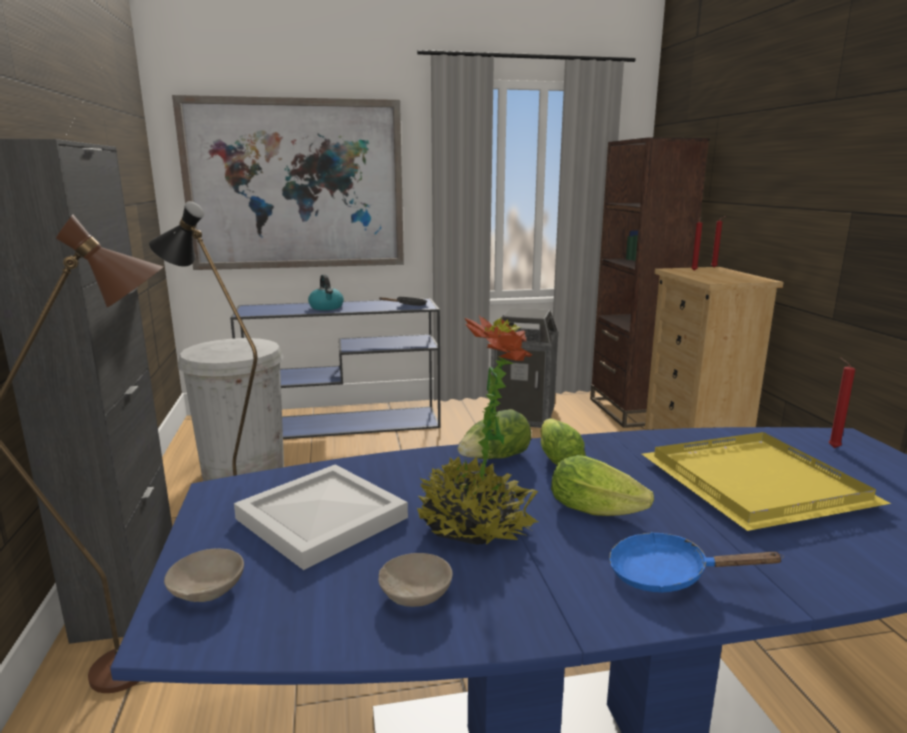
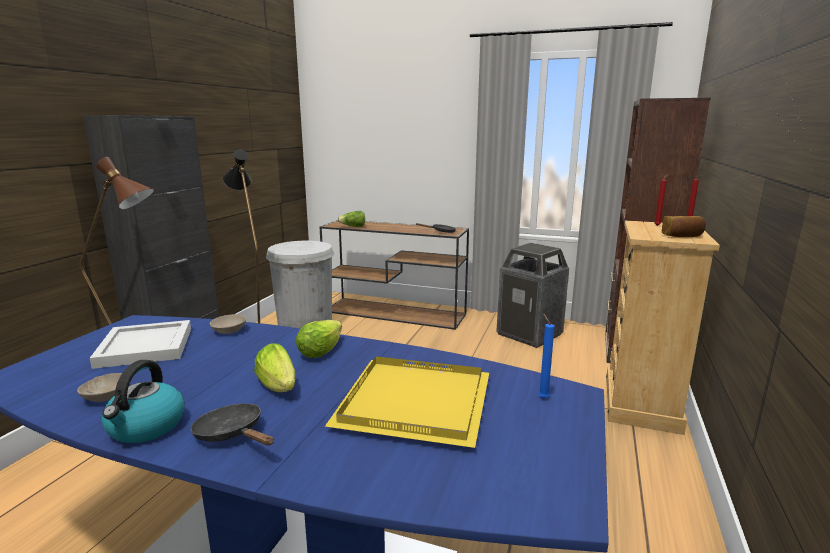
camera: 30 degrees right, 0 degrees up
beige bowl [164,549,244,602] -> beige bowl moved to [210,314,246,334]
picture [172,95,404,270] -> none
blue console table [230,298,440,439] -> brown console table [320,220,469,330]
kettle [308,274,344,310] -> kettle moved to [102,360,185,443]
potted plant [417,316,538,545] -> none
lettuce [458,409,531,459] -> lettuce moved to [337,211,365,227]
blue frying pan [609,532,784,593] -> black frying pan [190,403,274,446]
red candle [828,357,855,448] -> blue candle [538,314,555,399]
none -> bread [662,216,706,237]

